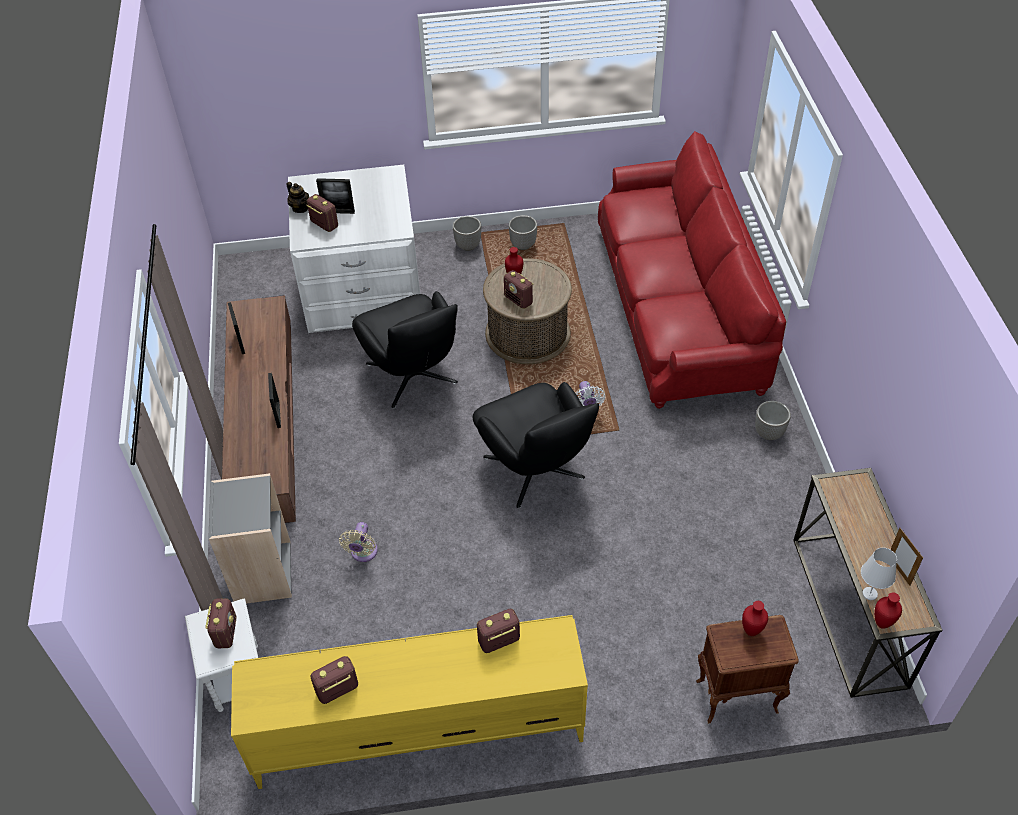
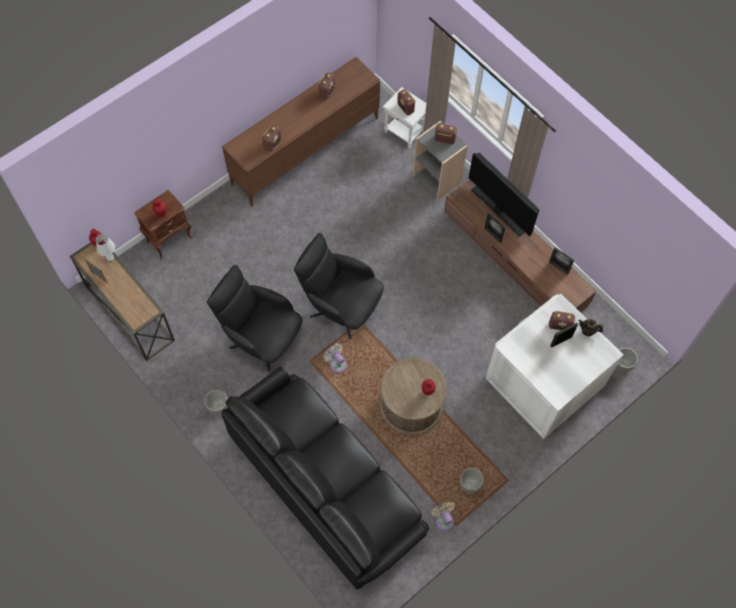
camera: 145 degrees right, 15 degrees up
yellow cabinet [231,615,588,789] -> brown cabinet [222,57,380,207]
beige fan [339,522,378,562] -> beige fan moved to [432,502,455,531]
black armchair [352,291,458,408] -> black armchair moved to [207,265,302,372]
planter [453,216,481,251] -> planter moved to [616,348,638,373]
radio [504,270,533,309] -> radio moved to [435,123,457,144]
red sofa [598,131,786,409] -> black sofa [222,367,429,589]
none -> television [469,153,539,237]

